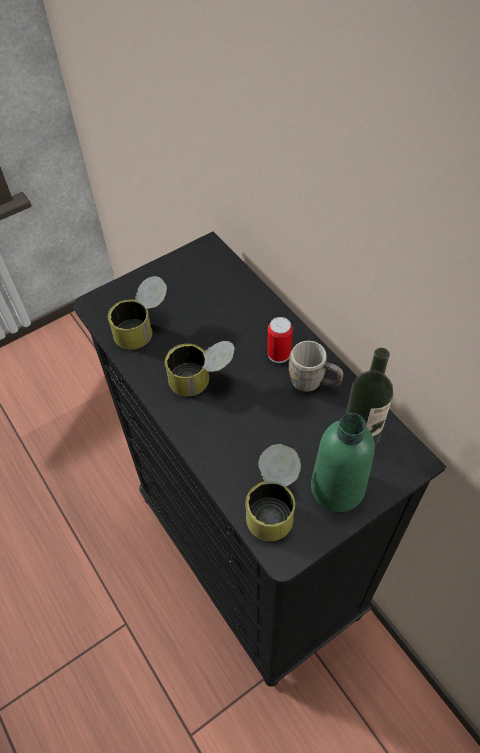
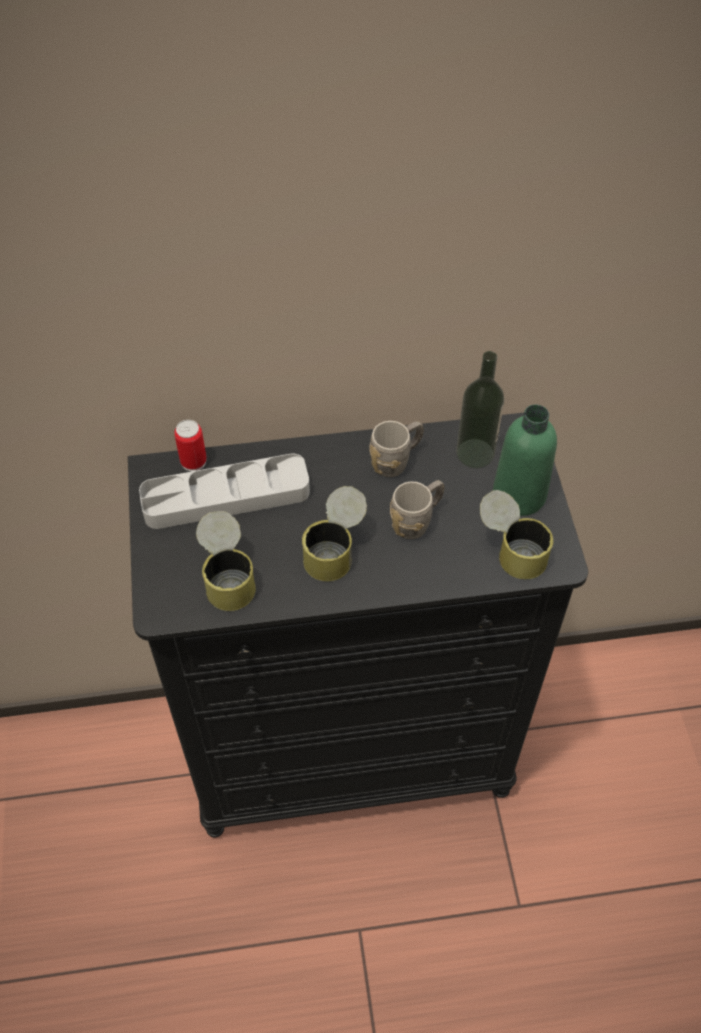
camera: 65 degrees left, 0 degrees up
can [267,317,293,363] -> can moved to [174,420,207,472]
none -> grey tray [139,454,310,529]
none -> grey mug [390,480,444,539]

